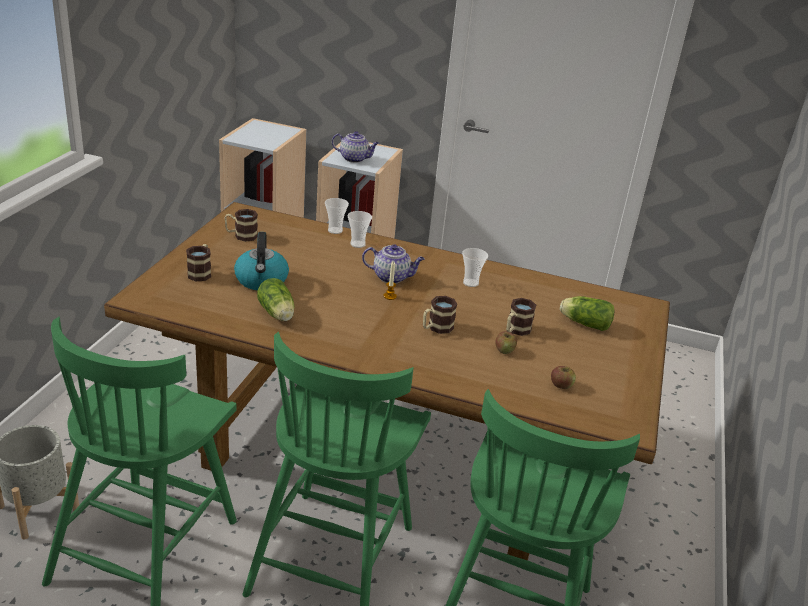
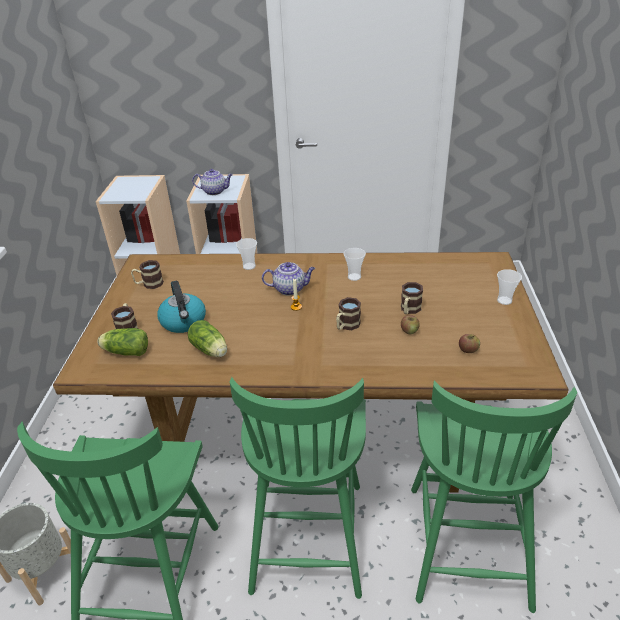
camera: 10 degrees left, 5 degrees up
cup [325,198,349,234] -> cup moved to [497,269,522,305]
lettuce [560,296,615,331] -> lettuce moved to [98,328,148,356]

